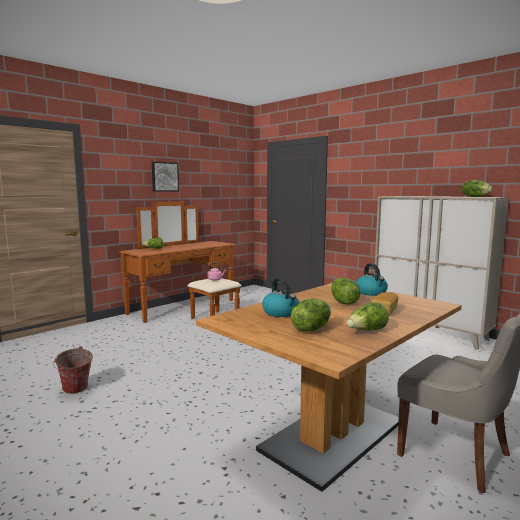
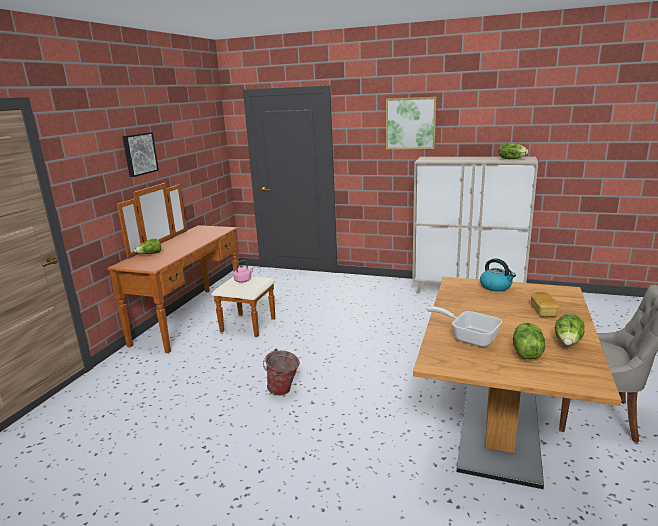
camera: 25 degrees left, 10 degrees up
bucket [53,346,93,394] -> bucket moved to [263,349,300,395]
kettle [262,277,300,317] -> frying pan [427,307,502,347]
lettuce [331,278,360,304] -> none
none -> picture [386,97,437,149]

